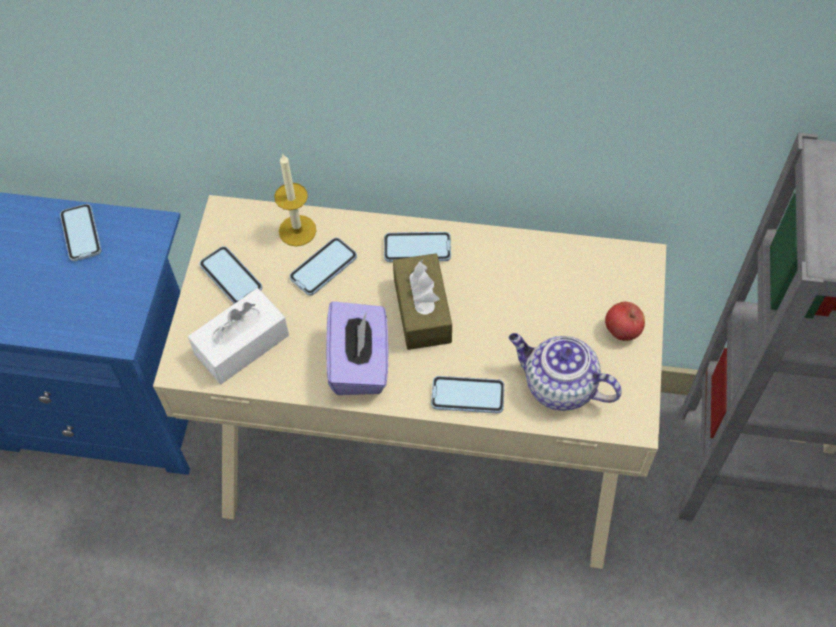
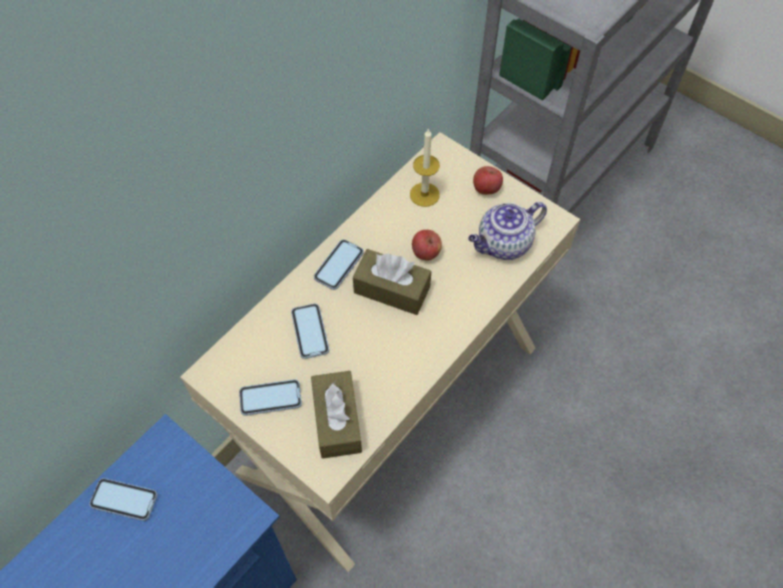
camera: 60 degrees left, 0 degrees up
white tissue box [188,288,289,384] -> brown tissue box [311,371,362,459]
candle [274,154,316,246] -> candle moved to [410,128,440,207]
purple tissue box [326,301,388,395] -> none
phone [431,376,505,413] -> none
none -> apple [412,230,442,261]

